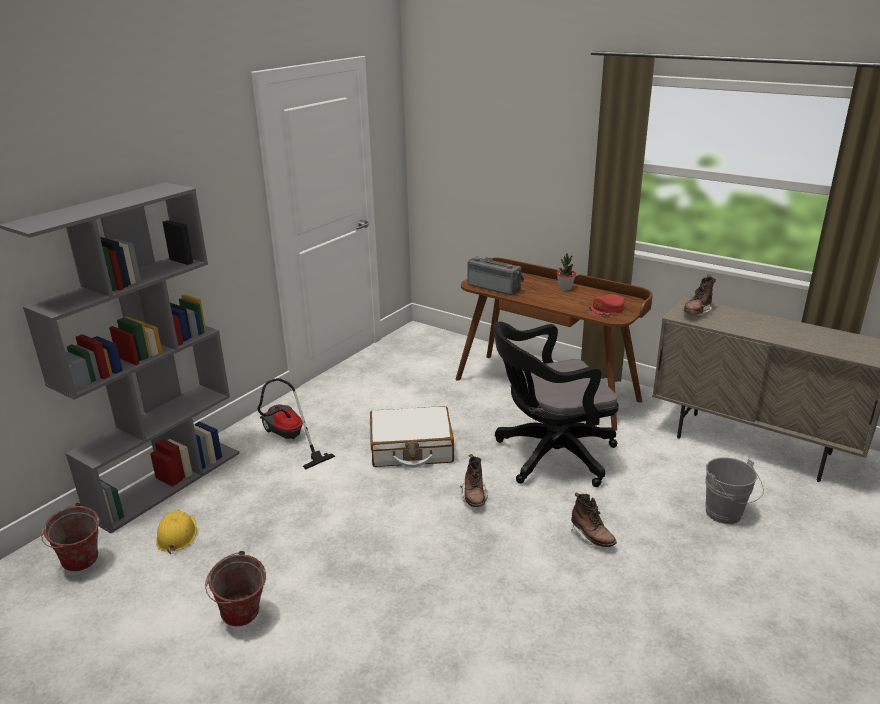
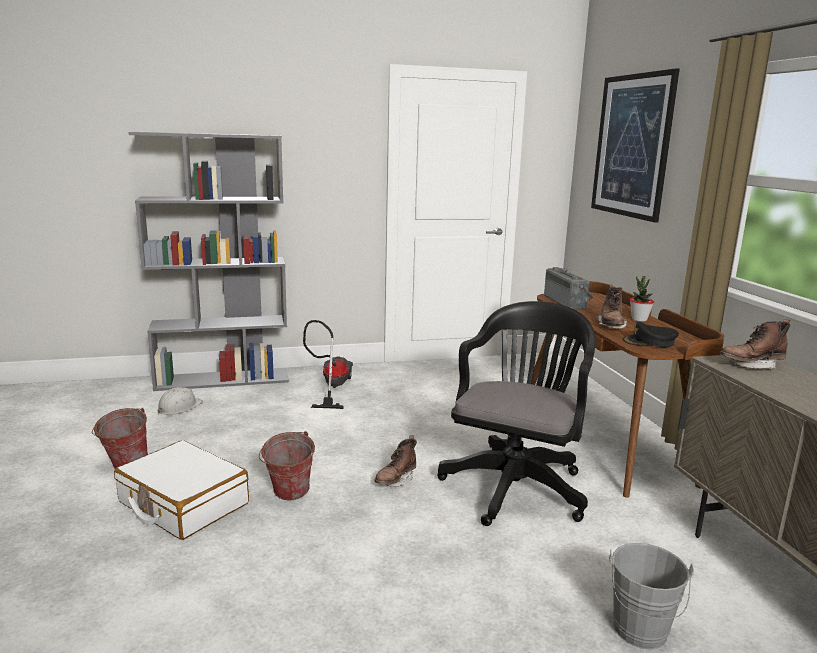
camera: 40 degrees right, 10 degrees down
bucket [41,503,100,571] -> bucket moved to [259,431,315,500]
yellow hard hat [156,510,197,554] -> white hard hat [157,387,203,415]
white suitcase [370,406,454,468] -> white suitcase moved to [114,440,249,540]
black office chair [493,321,619,487] -> black office chair turned 90 degrees clockwise [437,301,595,526]
brown boot [571,492,617,547] -> brown boot moved to [596,285,627,329]
red cap [587,294,625,317] -> black cap [622,322,679,347]
none -> picture [591,68,680,223]

